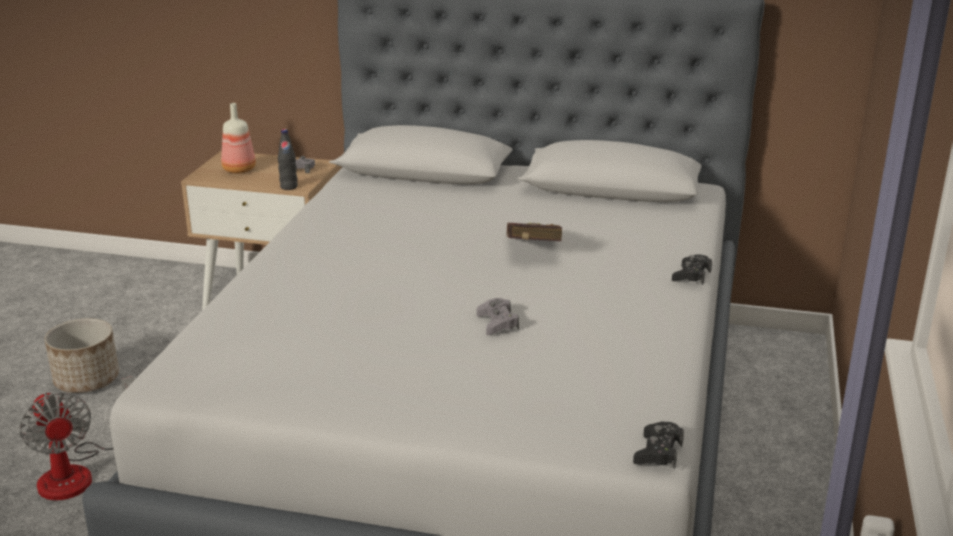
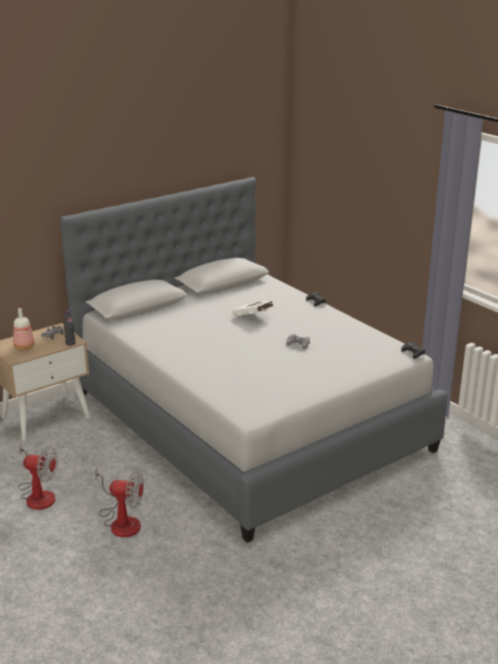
camera: 50 degrees left, 0 degrees up
planter [44,318,119,393] -> fan [19,443,58,510]
red book [506,223,562,241] -> white book [233,300,274,316]

